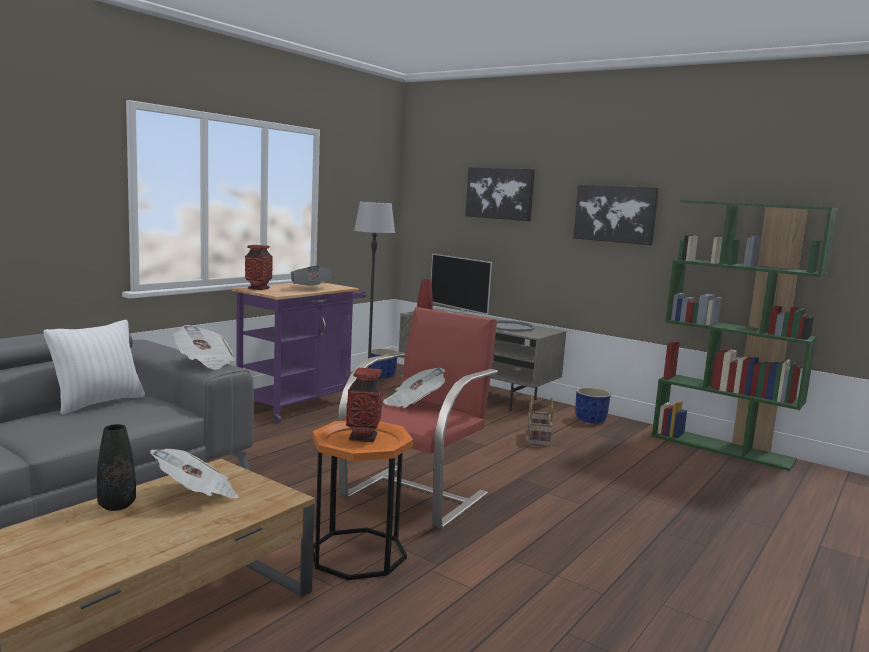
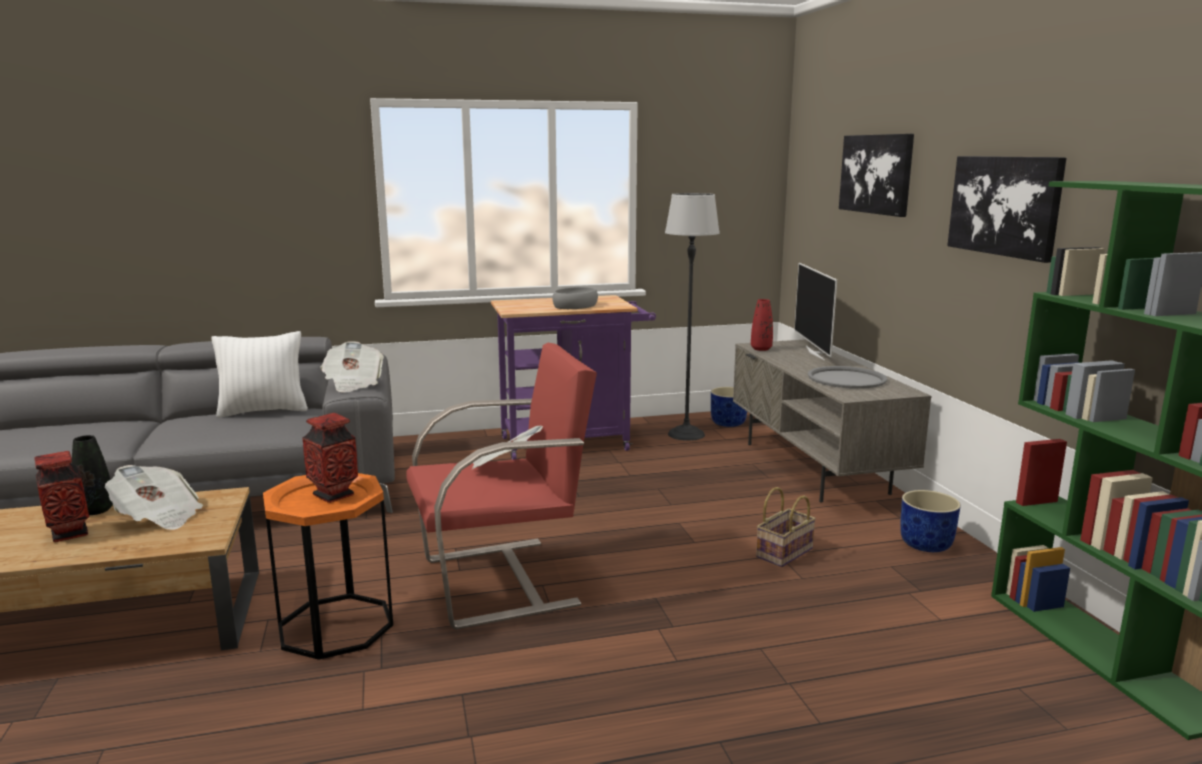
camera: 40 degrees right, 5 degrees up
vase [245,245,273,290] -> vase moved to [34,451,90,542]
newspaper [291,266,333,286] -> grey bowl [552,287,598,309]

